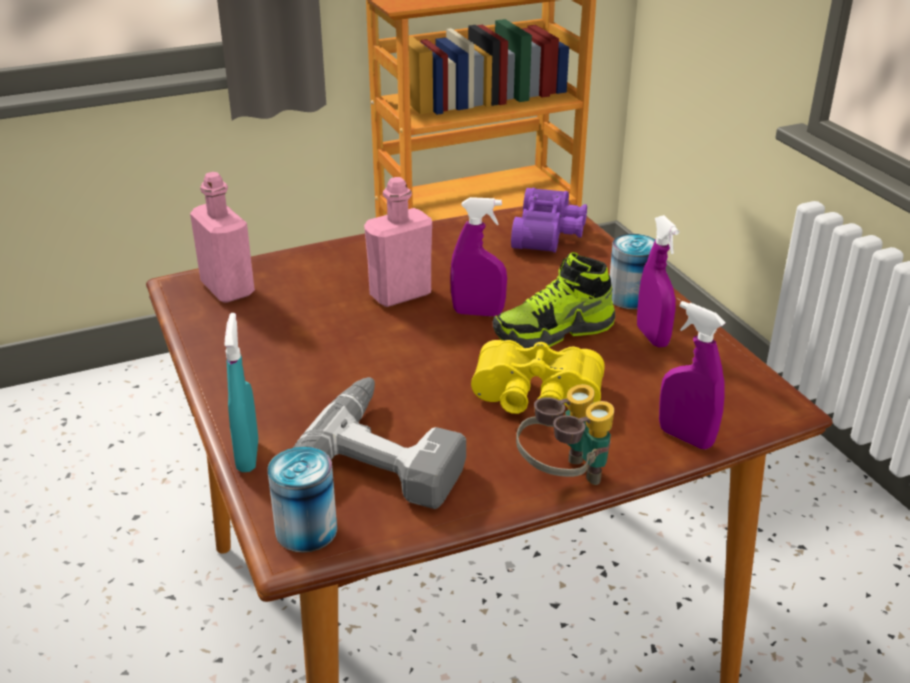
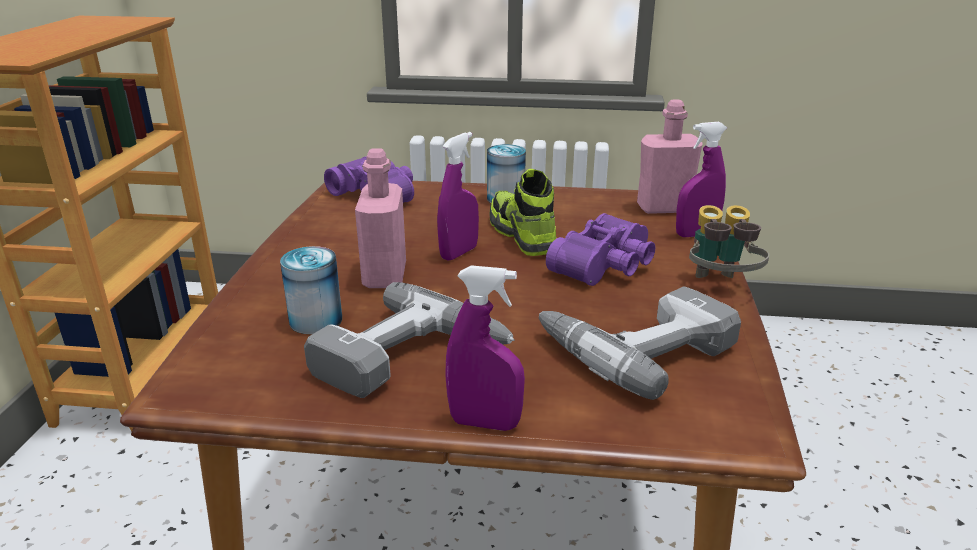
camera: 60 degrees left, 5 degrees down
pink bottle [190,172,255,303] -> pink bottle moved to [637,99,703,214]
turquoise spray bottle [225,313,258,472] -> none
can [268,447,337,552] -> can moved to [280,246,342,334]
yellow binoculars [471,340,605,414] -> purple binoculars [546,213,655,286]
shoe [493,252,615,348] -> shoe turned 150 degrees clockwise [490,169,556,256]
purple spray bottle [637,215,679,347] -> purple spray bottle moved to [445,265,525,431]
none -> power drill [304,282,515,398]

